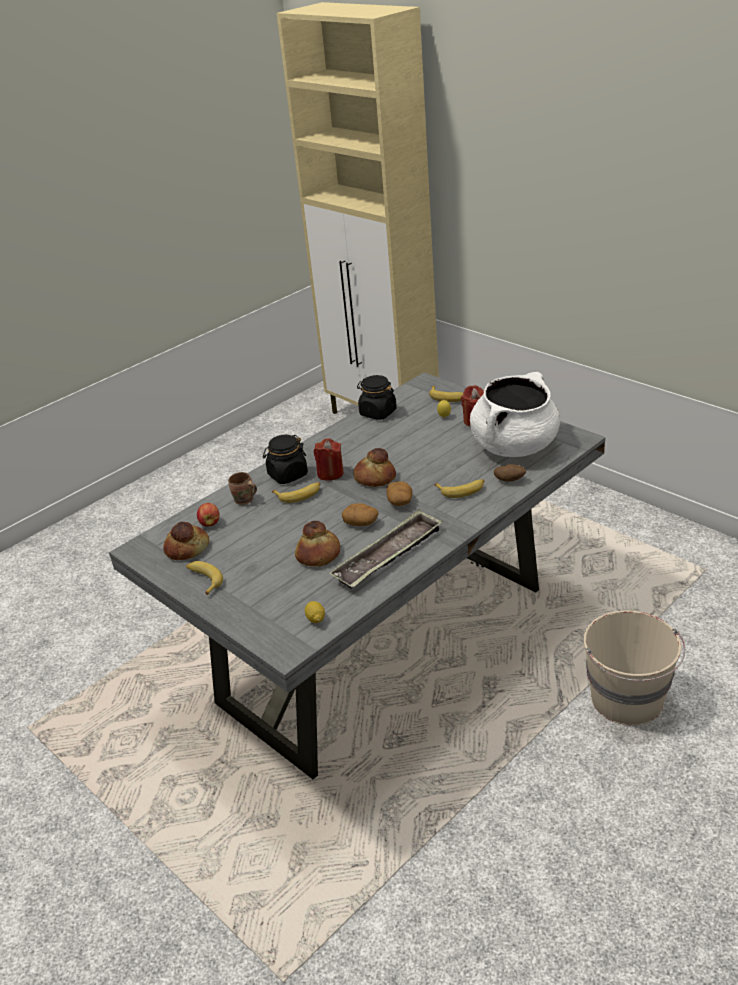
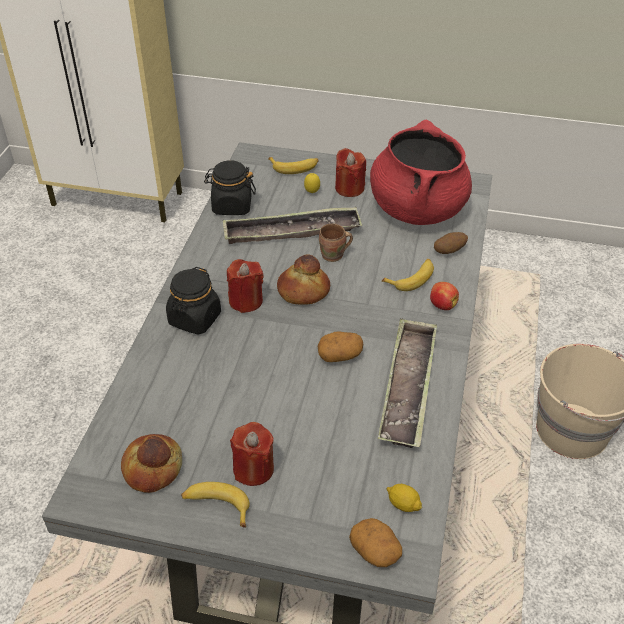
camera: 35 degrees left, 10 degrees up
apple [197,503,220,527] -> apple moved to [430,282,459,310]
brown mug [228,472,257,505] -> brown mug moved to [319,224,353,262]
banana [272,482,320,503] -> none
bread [295,521,340,567] -> none
potato [386,481,413,506] -> potato moved to [349,518,402,567]
white cooking pot [470,372,560,457] -> red cooking pot [370,120,472,225]
none -> tray [223,207,362,244]
none -> red candle [230,422,274,486]

